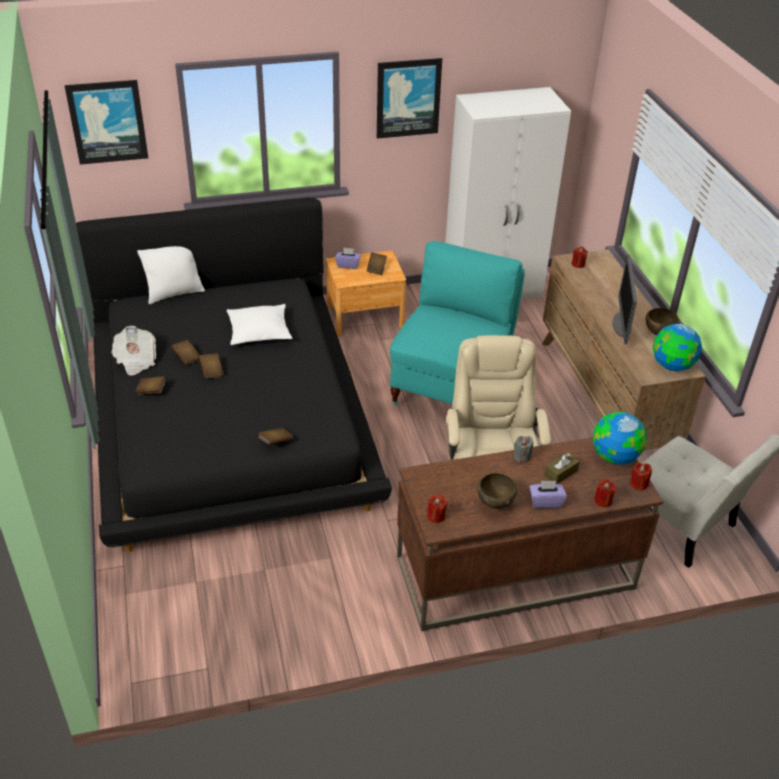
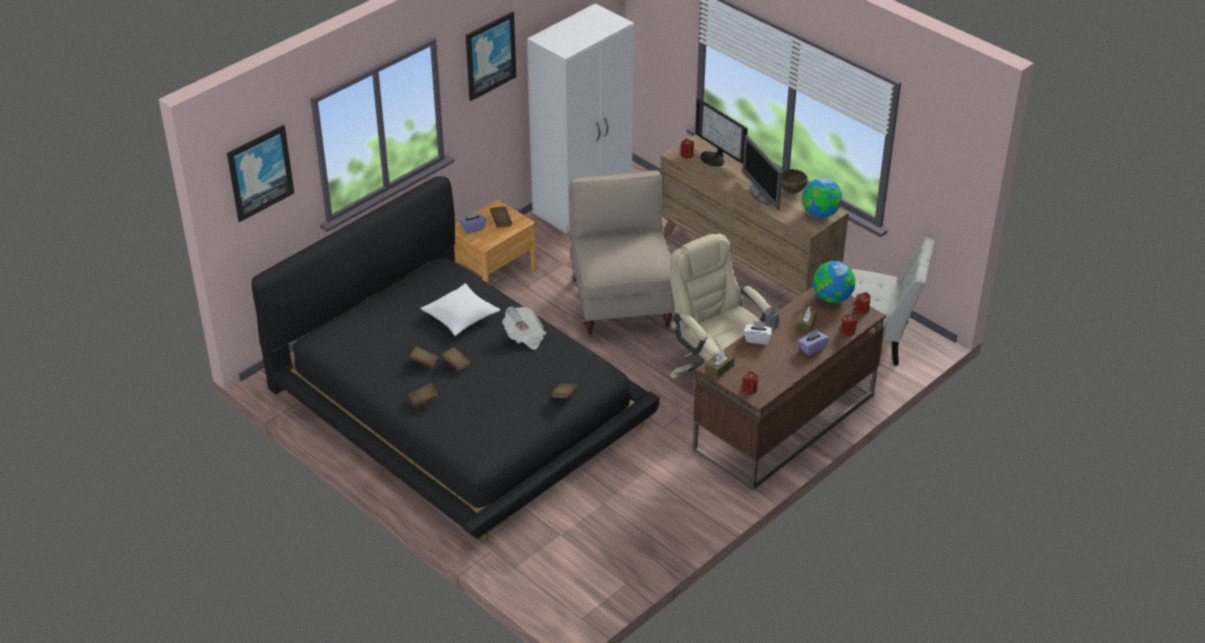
camera: 30 degrees left, 0 degrees up
newspaper [111,326,156,376] -> newspaper moved to [502,307,546,350]
white pillow [137,246,205,304] -> none
turquoise chair [390,241,525,406] -> beige chair [569,170,673,338]
brown bowl [478,473,517,509] -> none
none -> monitor [695,98,748,166]
none -> brown tissue box [707,350,735,378]
none -> white tissue box [744,321,773,345]

